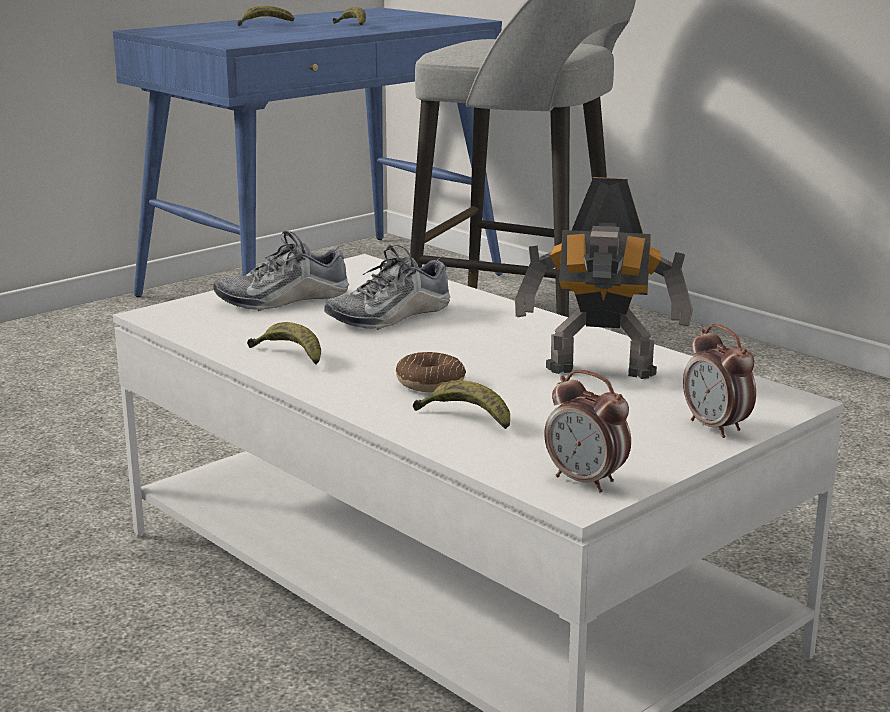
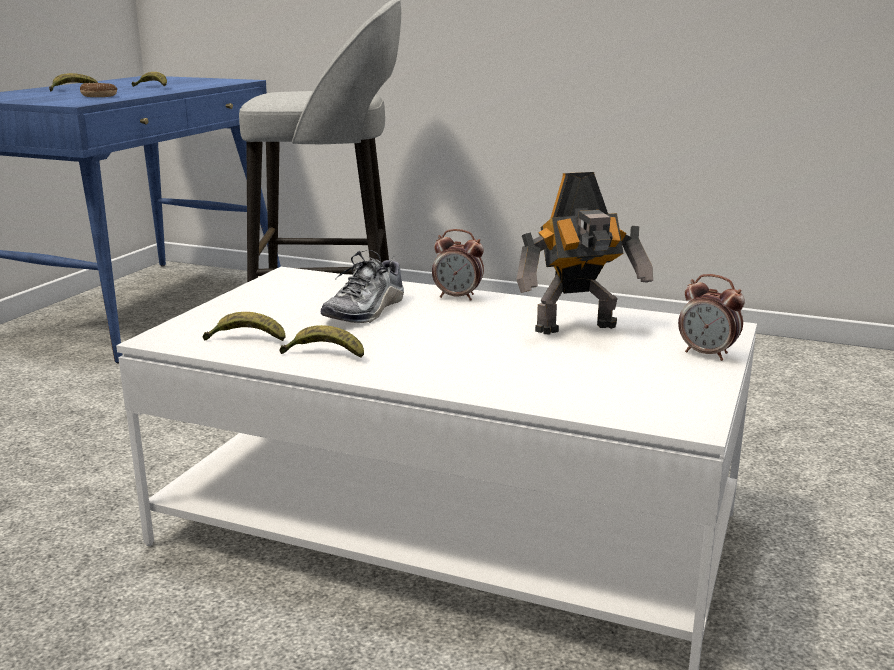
camera: 25 degrees left, 0 degrees up
shoe [214,231,349,311] -> none
donut [396,352,466,392] -> donut moved to [80,83,117,97]
banana [413,380,510,429] -> banana moved to [203,312,285,341]
alarm clock [544,370,631,493] -> alarm clock moved to [432,229,484,301]

